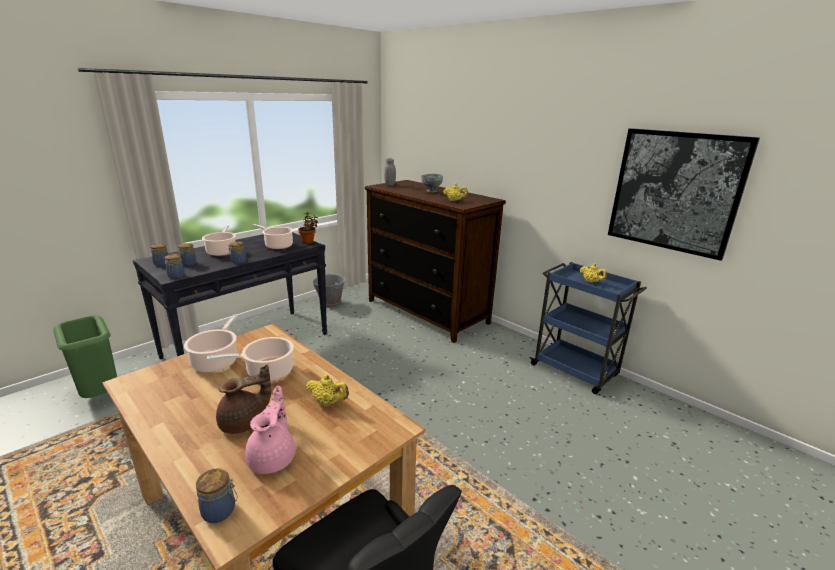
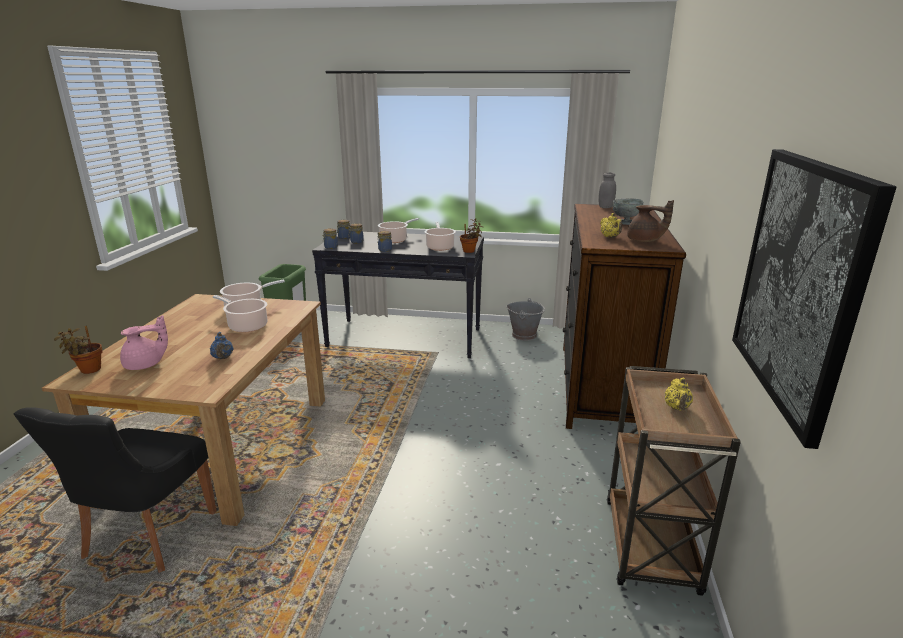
camera: 55 degrees right, 0 degrees up
jar [196,468,238,523] -> potted plant [54,326,103,374]
brown teapot [216,364,271,434] -> brown teapot moved to [627,200,674,242]
yellow teapot [306,374,349,406] -> blue teapot [210,332,233,359]
blue cart [529,262,647,394] -> brown cart [607,366,741,596]

